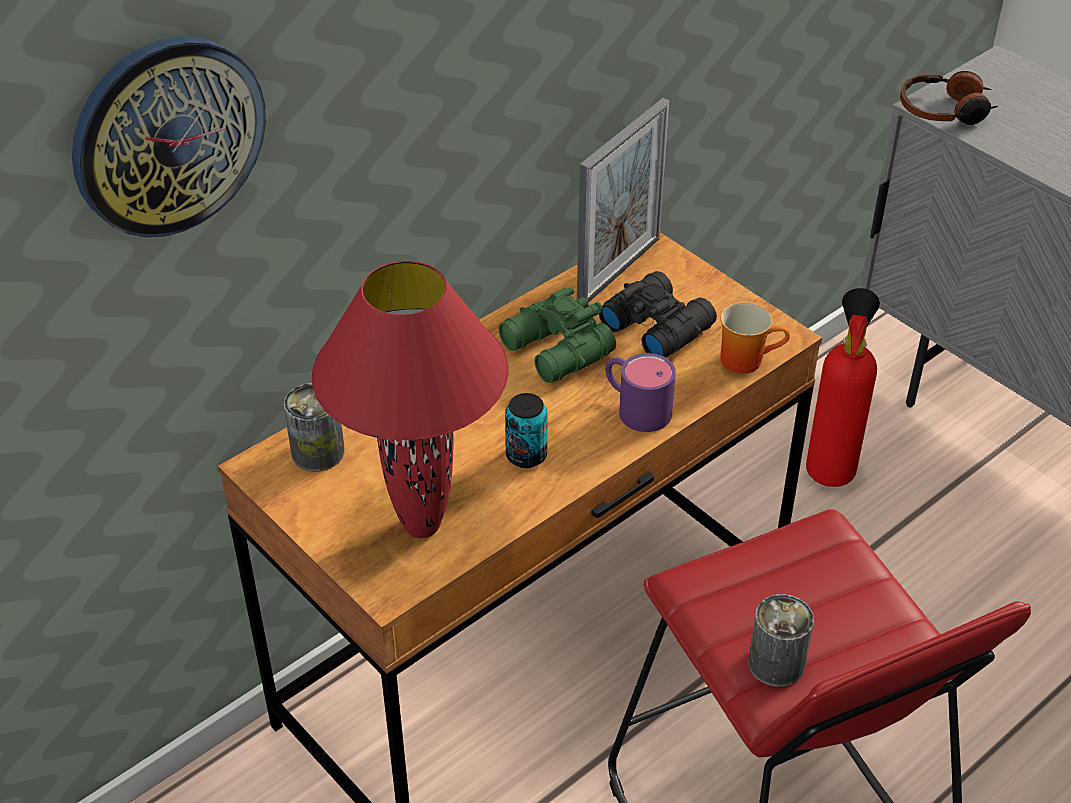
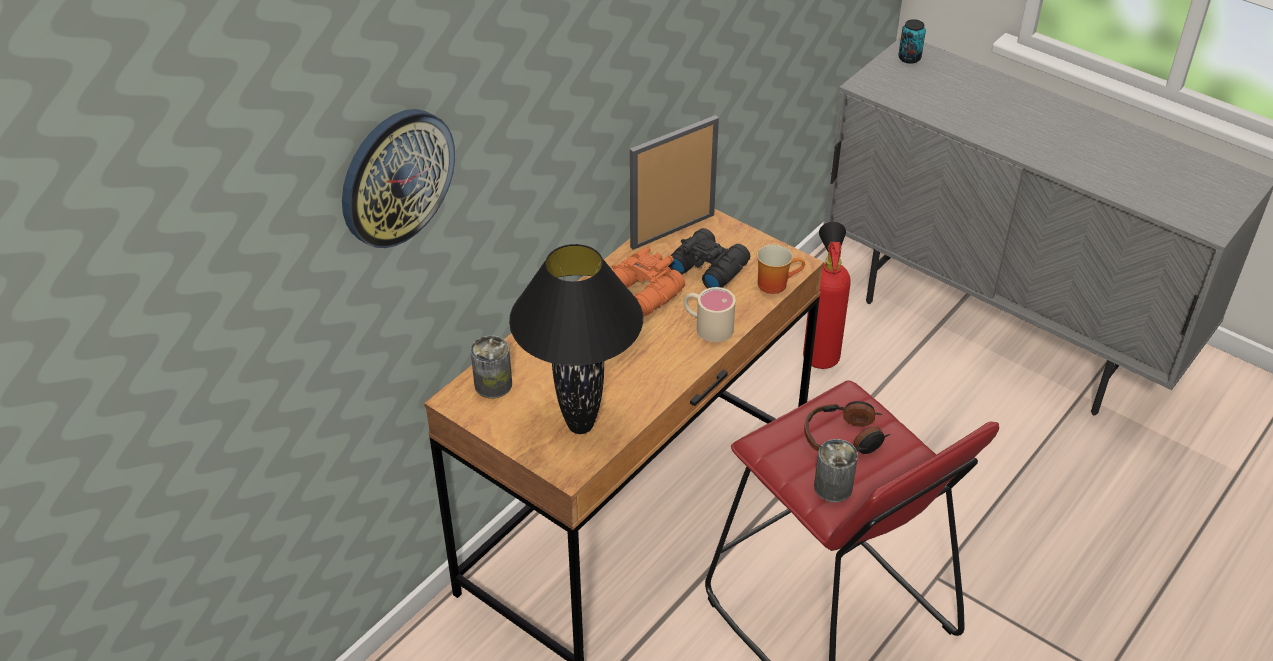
camera: 10 degrees left, 0 degrees up
red table lamp [312,261,508,538] -> black table lamp [509,244,643,434]
green binoculars [499,287,616,383] -> orange binoculars [612,247,685,317]
can [505,393,548,468] -> can moved to [898,19,926,64]
picture frame [577,98,669,303] -> picture frame turned 150 degrees counterclockwise [630,115,719,250]
purple mug [605,353,676,432] -> beige mug [683,287,736,342]
headphones [900,71,998,125] -> headphones moved to [804,401,891,454]

